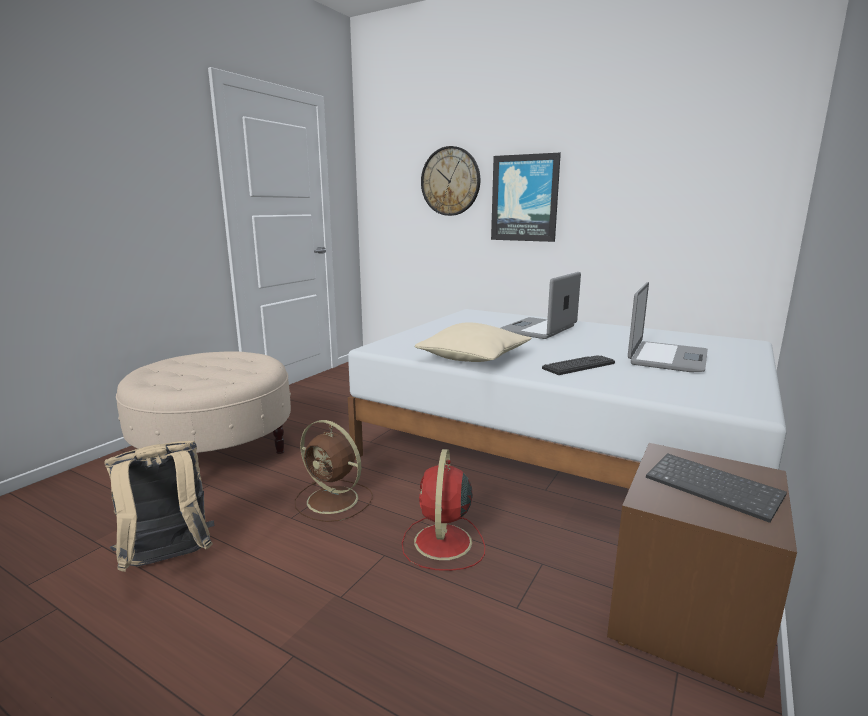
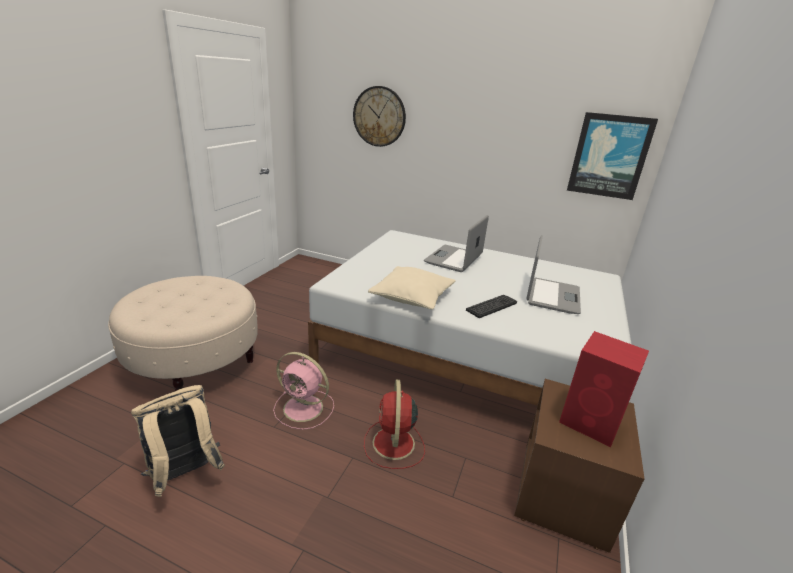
camera: 10 degrees left, 10 degrees up
brown fan [295,420,373,522] -> pink fan [273,352,334,430]
picture [491,153,561,242] -> picture moved to [567,112,658,200]
keyboard [646,453,787,523] -> red speaker [559,331,649,447]

